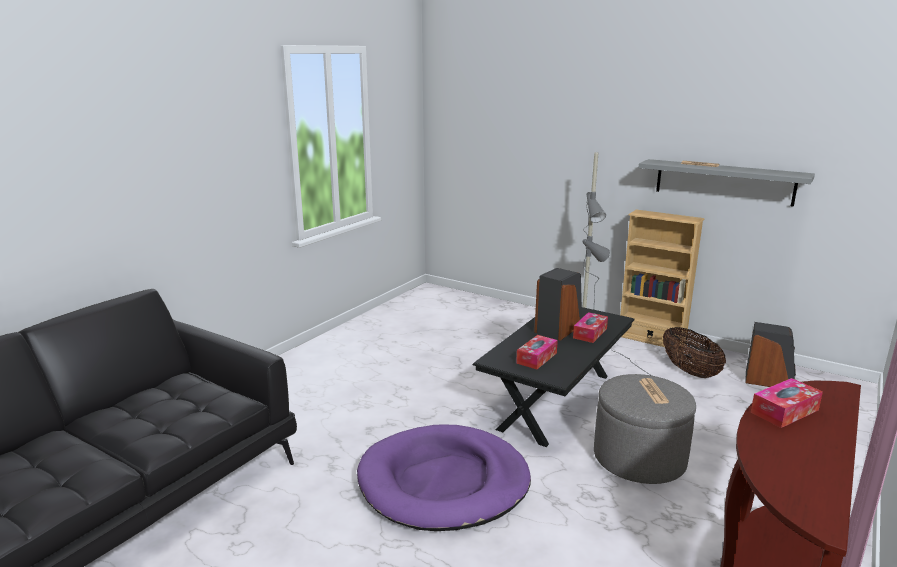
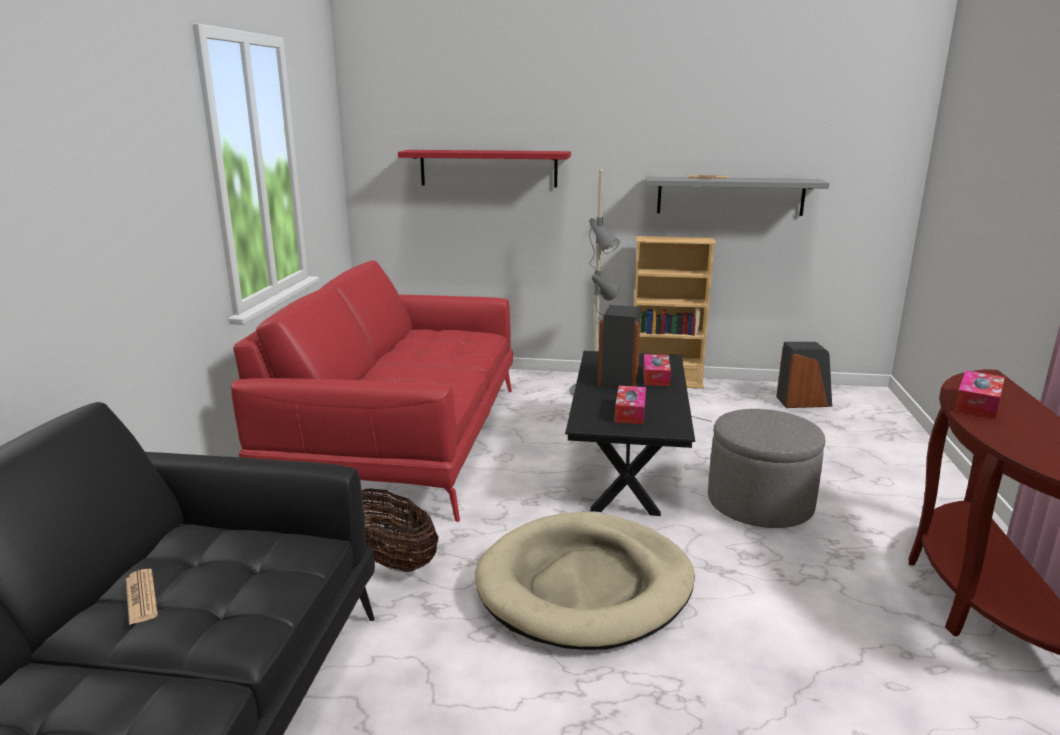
camera: 25 degrees left, 0 degrees up
purple dog bed [357,424,531,531] -> beige dog bed [475,512,695,650]
newspaper [639,378,669,404] -> newspaper moved to [126,569,158,625]
basket [663,327,726,378] -> basket moved to [362,488,438,572]
none -> red sofa [231,261,513,522]
none -> red shelf [398,150,571,188]

